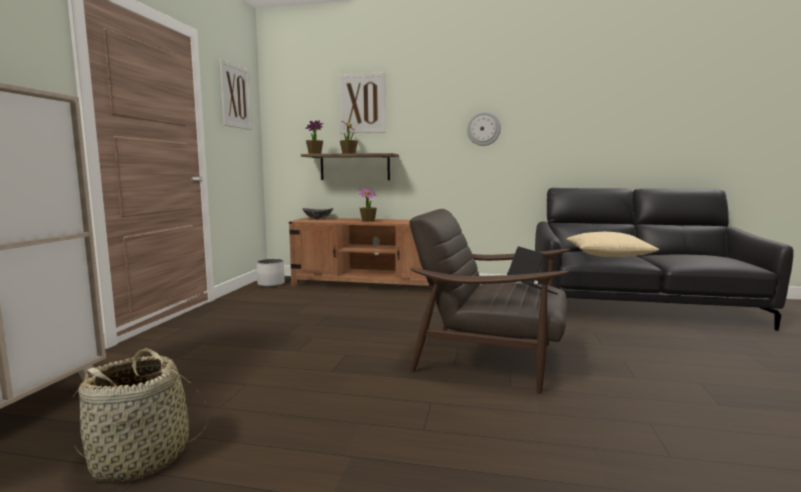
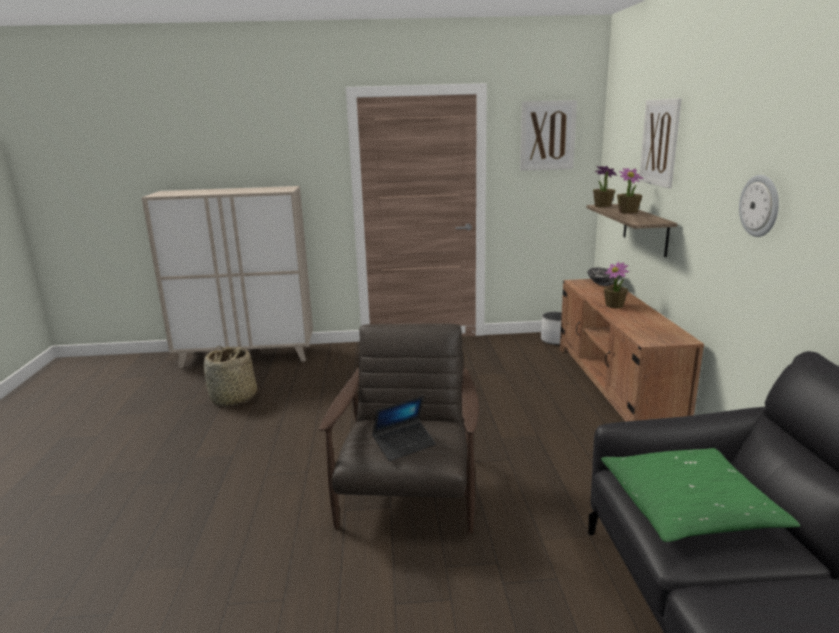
camera: 75 degrees right, 10 degrees up
beige pillow [566,232,659,257] -> green pillow [601,448,801,542]

